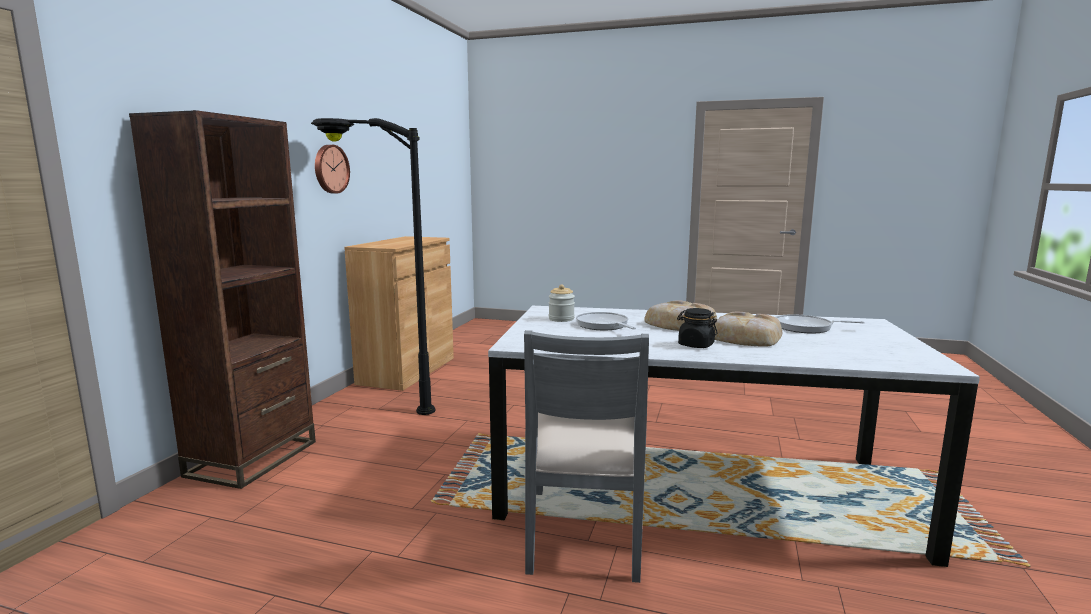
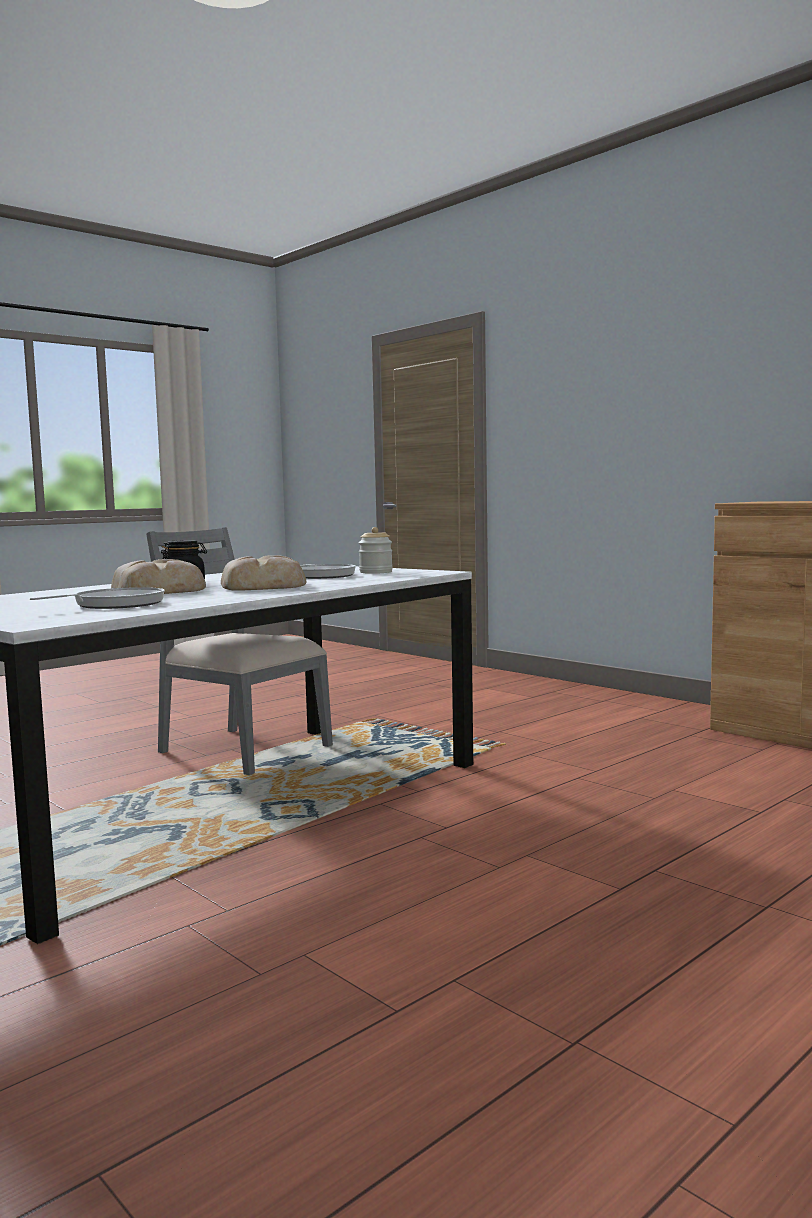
camera: 120 degrees right, 5 degrees down
brown bookcase [129,110,316,489] -> none
black floor lamp [311,118,436,415] -> none
wall clock [315,145,350,193] -> none

